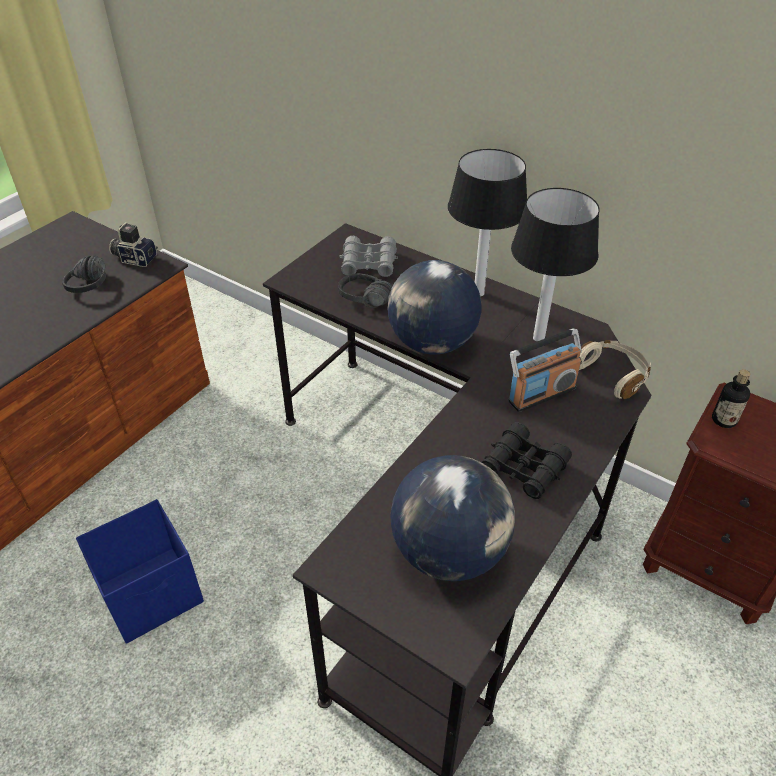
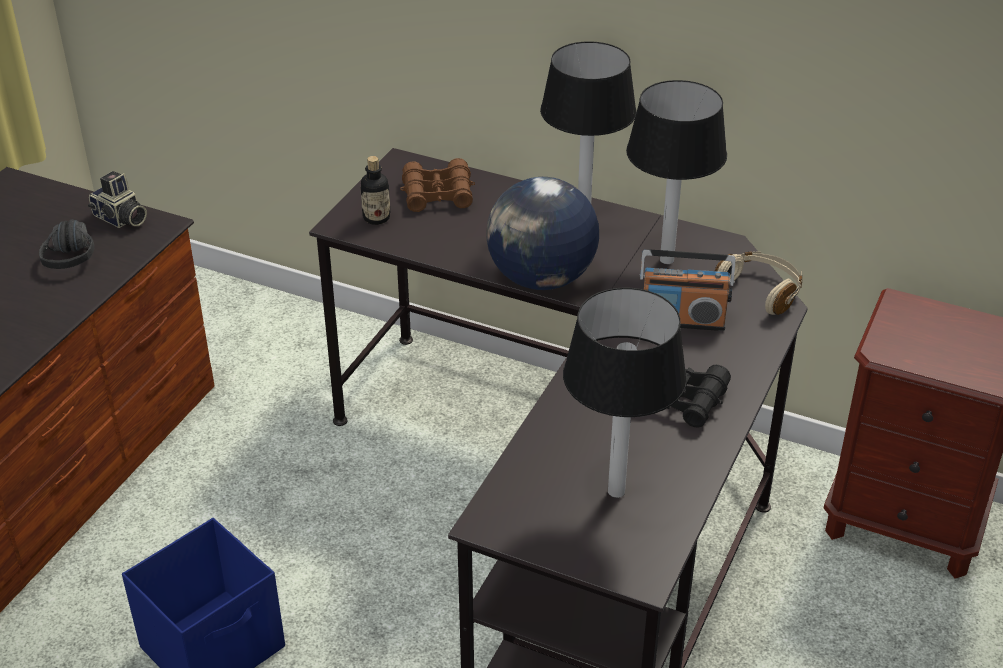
camera: 10 degrees left, 5 degrees down
camera [109,222,158,267] -> camera turned 150 degrees counterclockwise [88,171,147,228]
black headphones [338,273,393,308] -> none
grey binoculars [339,236,398,277] -> brown binoculars [400,158,475,212]
globe [390,455,515,581] -> table lamp [563,288,687,498]
radio [508,329,582,412] -> radio turned 45 degrees clockwise [639,249,735,331]
bottle [712,369,751,428] -> bottle moved to [360,156,390,225]

